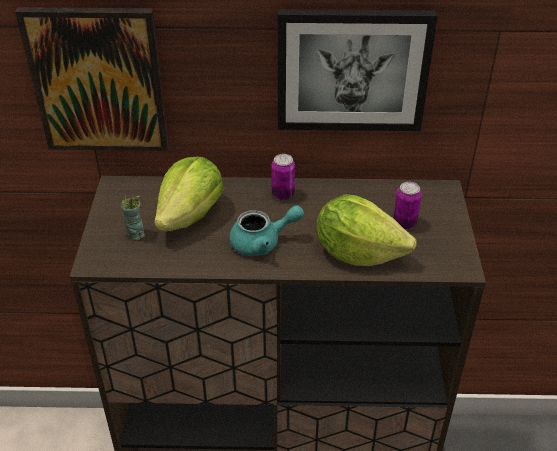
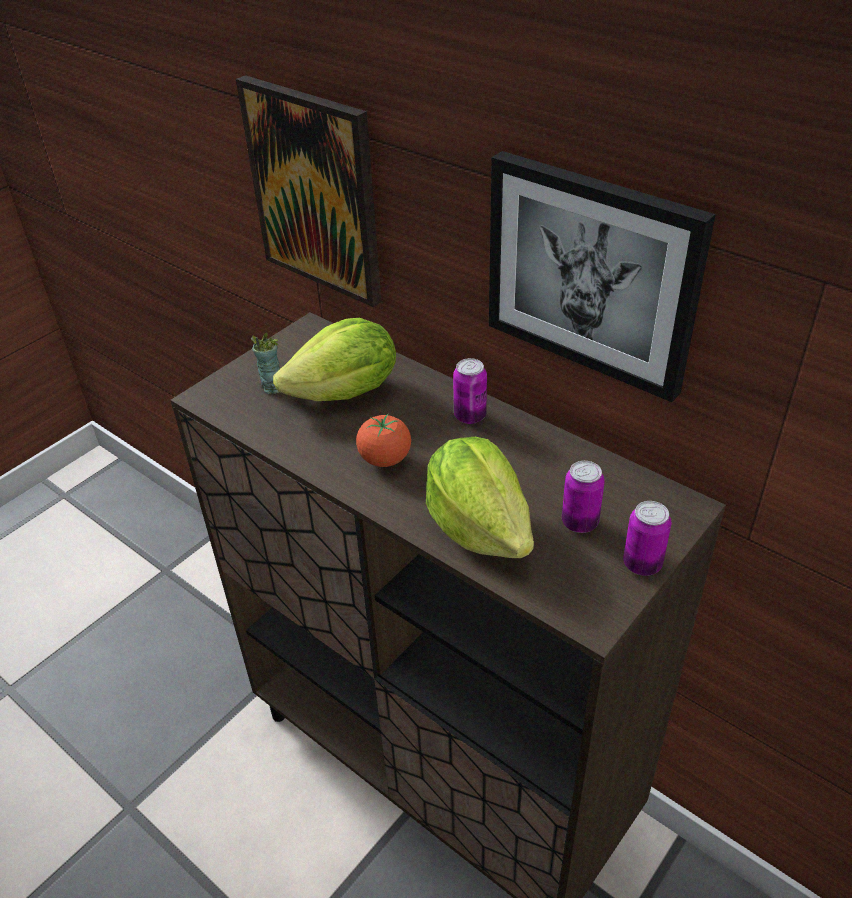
camera: 40 degrees right, 0 degrees up
turquoise teapot [229,205,304,256] -> tomato [356,413,411,467]
none -> can [623,501,672,576]

